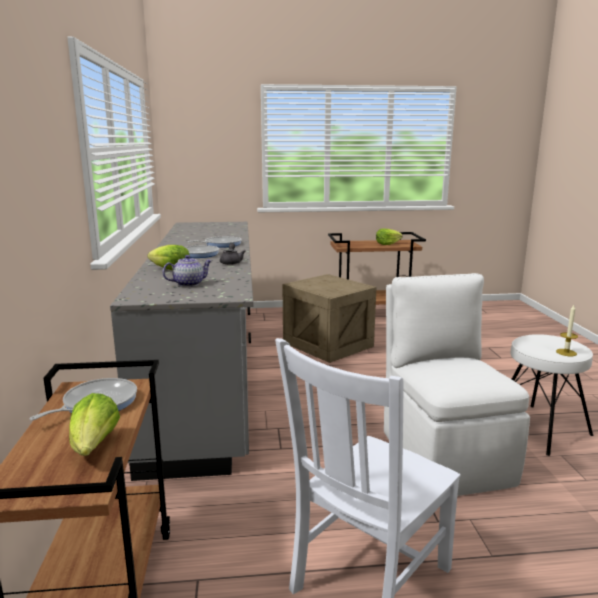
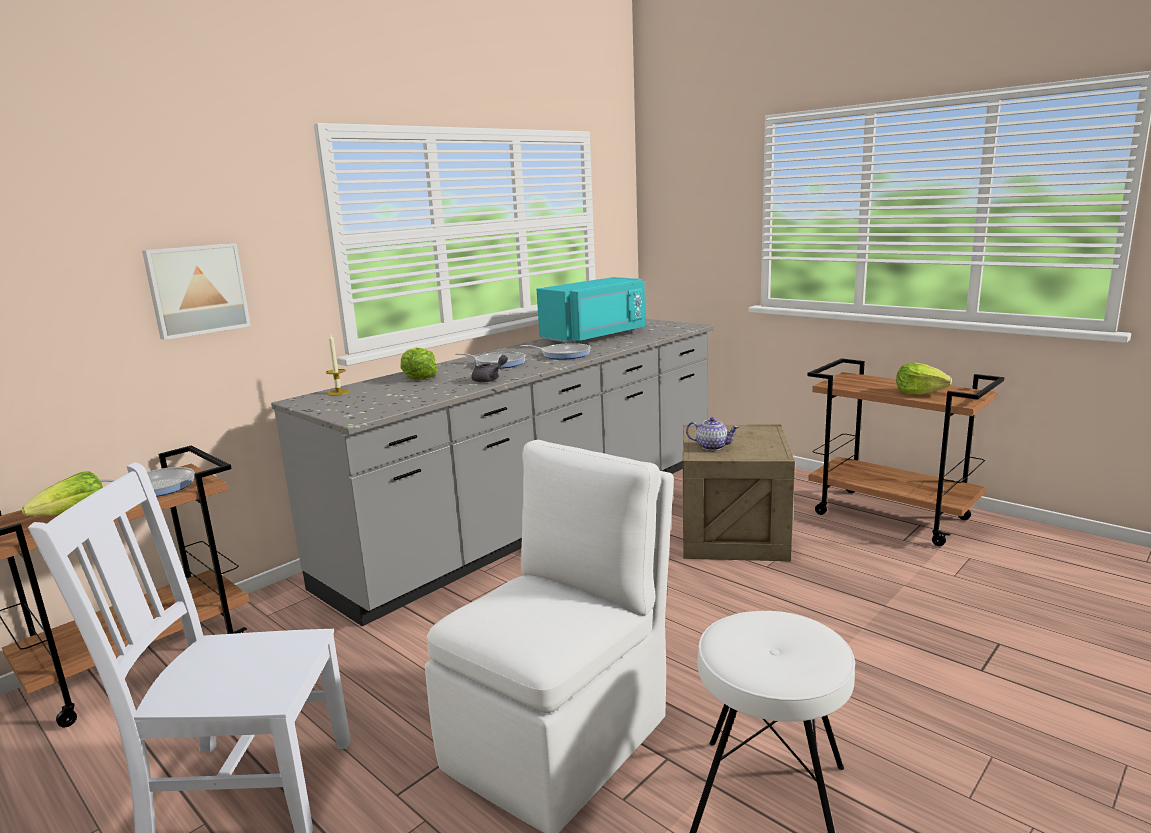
camera: 50 degrees right, 0 degrees up
teapot [163,255,212,287] -> teapot moved to [686,417,739,451]
candle [556,305,578,356] -> candle moved to [326,333,350,396]
none -> picture [142,243,251,340]
none -> turquoise microwave [537,277,645,343]

